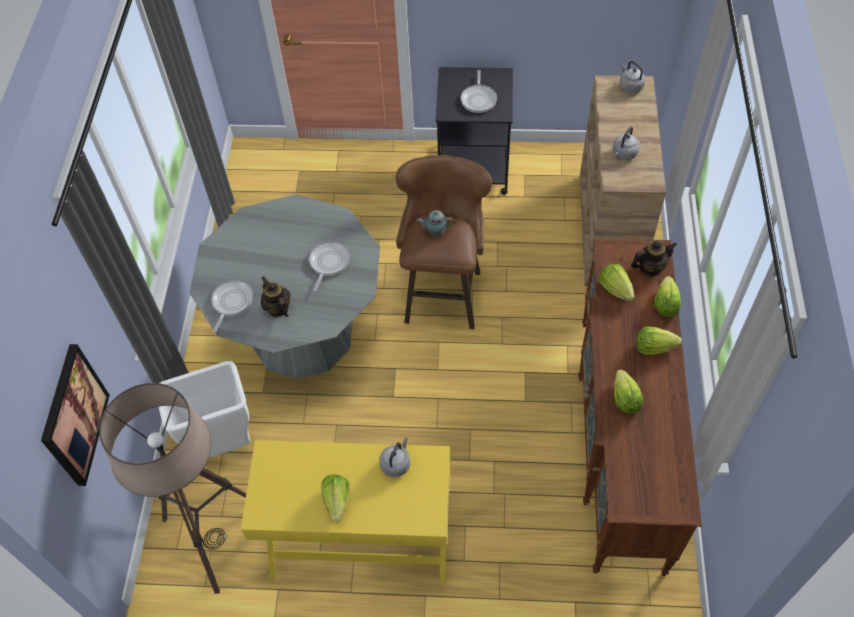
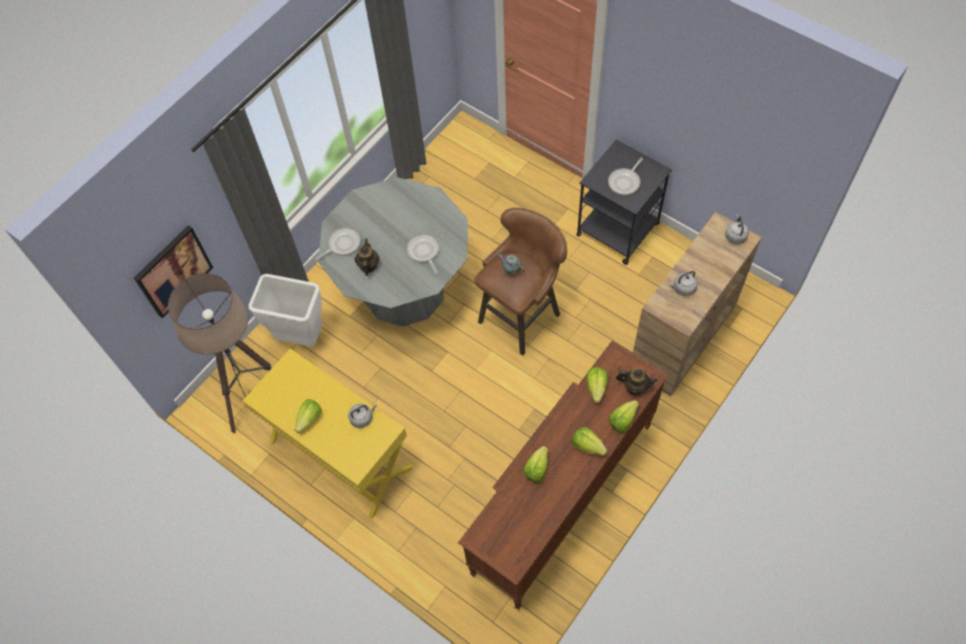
camera: 35 degrees right, 5 degrees up
frying pan [309,241,350,292] -> frying pan turned 75 degrees counterclockwise [406,234,439,274]

